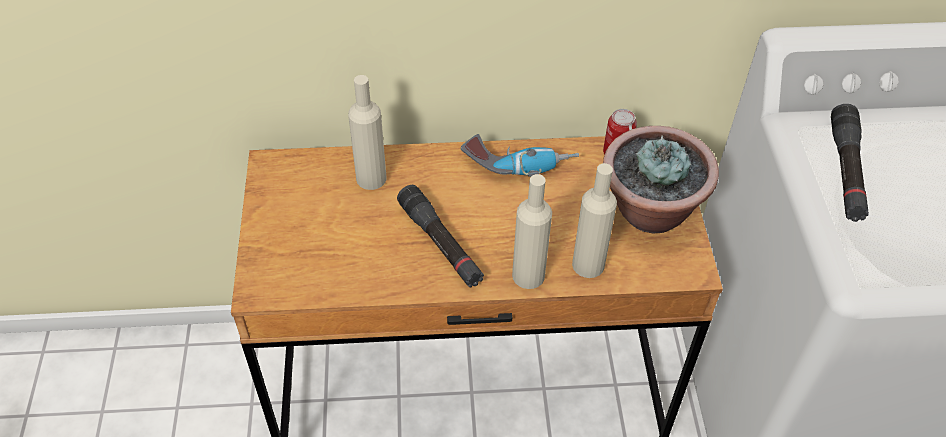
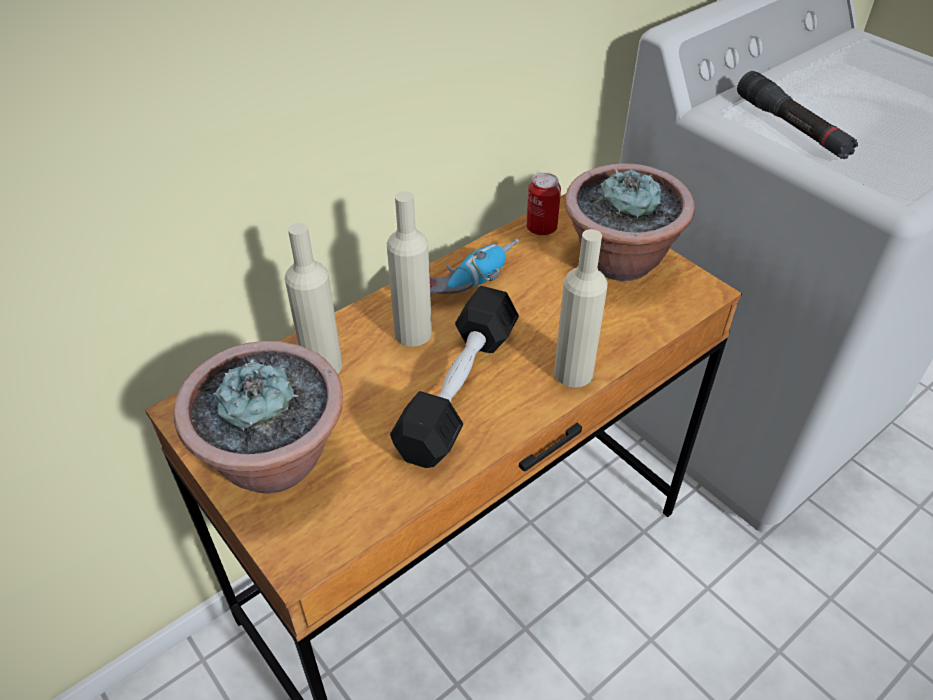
camera: 35 degrees left, 5 degrees down
black flashlight [397,185,484,288] -> black dumbbell [390,286,519,468]
beige bottle [572,163,617,278] -> beige bottle moved to [387,191,432,347]
none -> potted plant [174,341,343,494]

